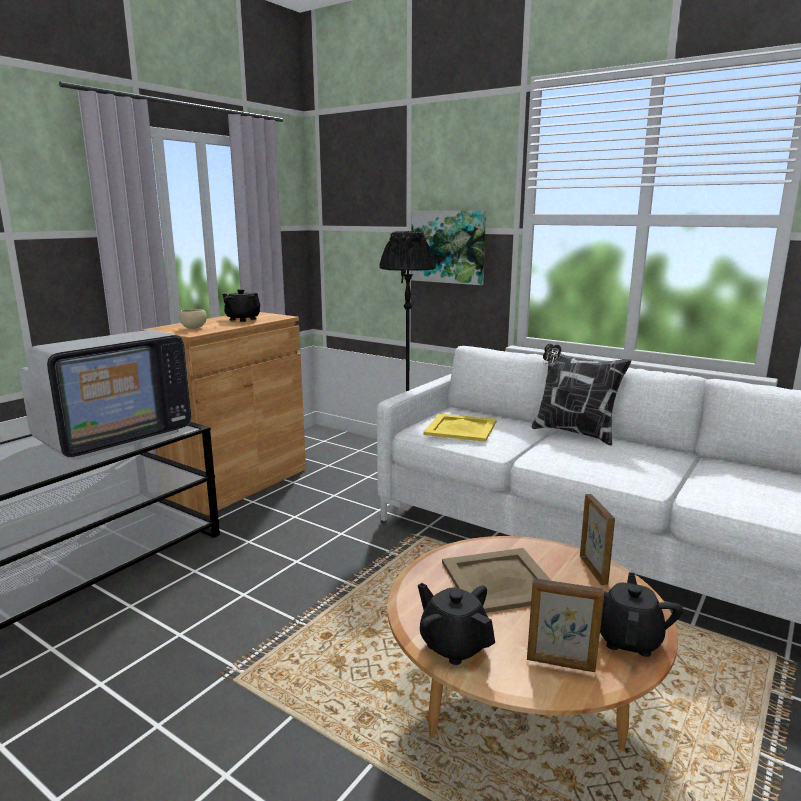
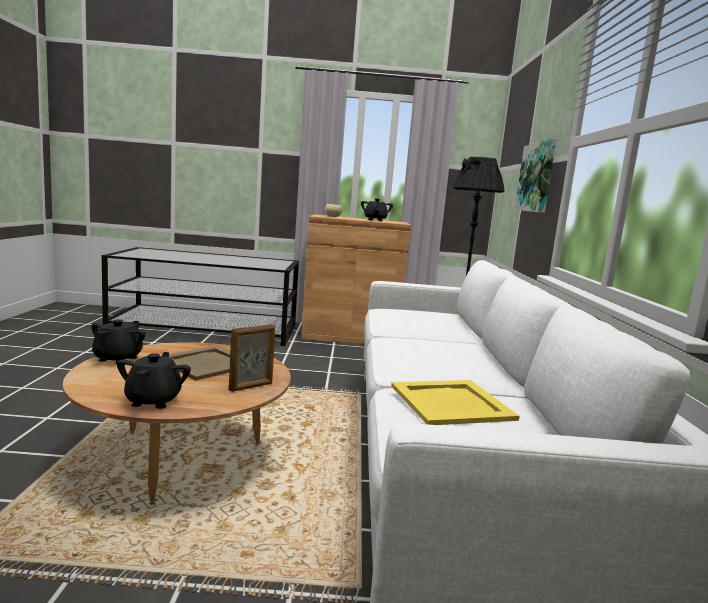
camera: 55 degrees right, 5 degrees down
television [19,330,191,460] -> none
yellow tray [424,414,497,442] -> yellow tray moved to [391,380,520,425]
picture frame [527,578,604,672] -> none
pillow [532,344,631,446] -> none
black teapot [600,572,683,657] -> black teapot turned 75 degrees counterclockwise [117,352,191,409]

